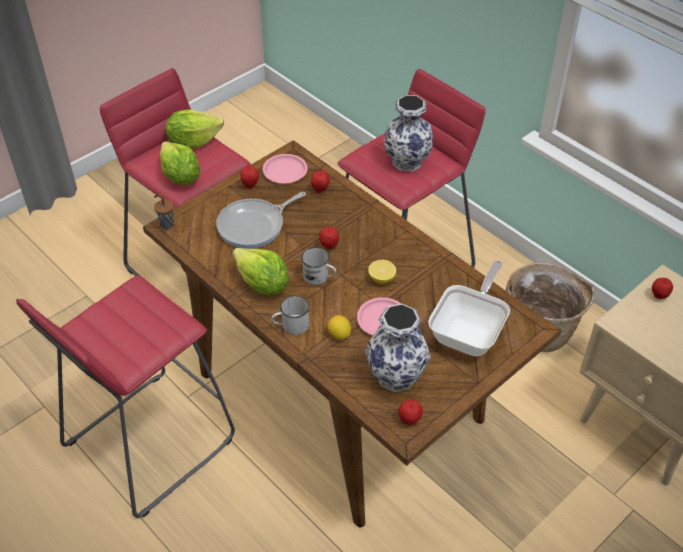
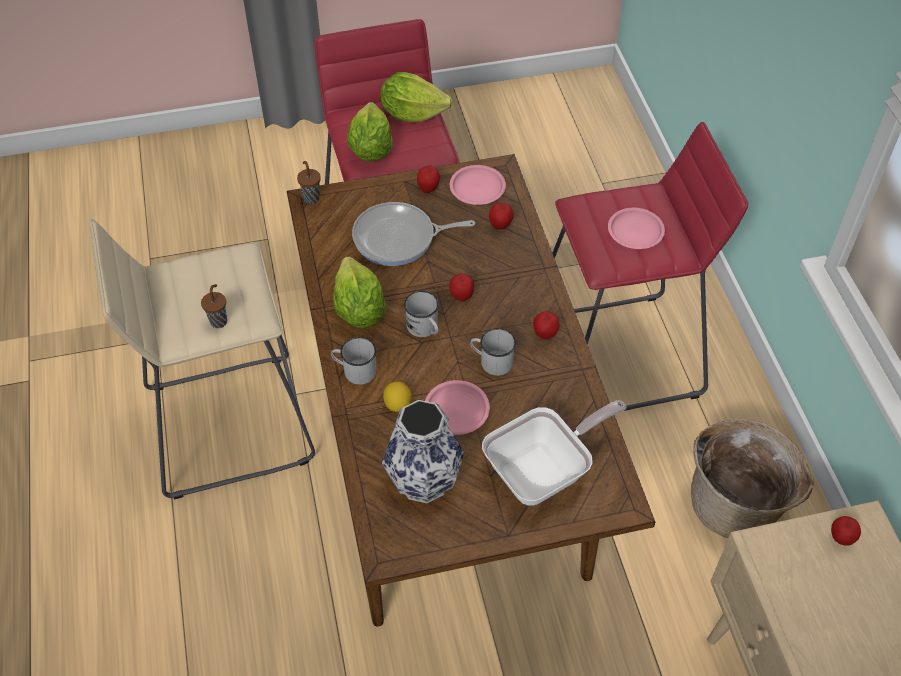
camera: 30 degrees right, 5 degrees up
red stool [16,275,235,518] -> beige stool [89,219,315,499]
lemon [368,260,396,284] -> white mug [470,328,516,376]
vase [384,95,433,171] -> pink plate [608,208,665,249]
apple [398,399,423,425] -> apple moved to [533,311,559,340]
none -> brown cup [201,284,227,328]

